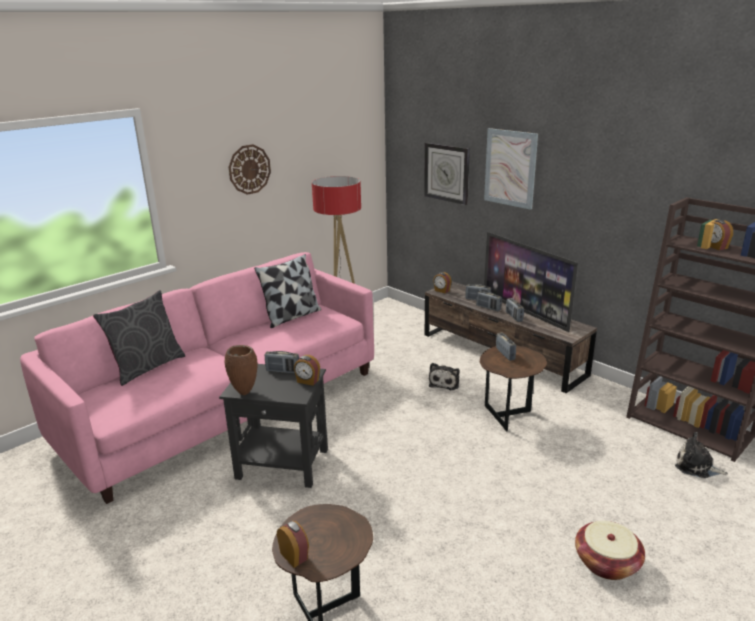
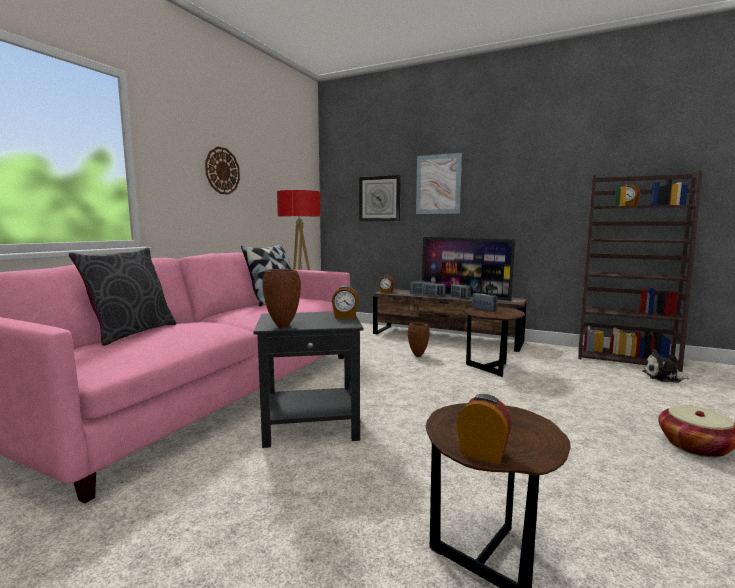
camera: 20 degrees left, 15 degrees down
radio [265,351,299,374] -> none
plush toy [429,363,459,390] -> brown vase [408,322,430,357]

